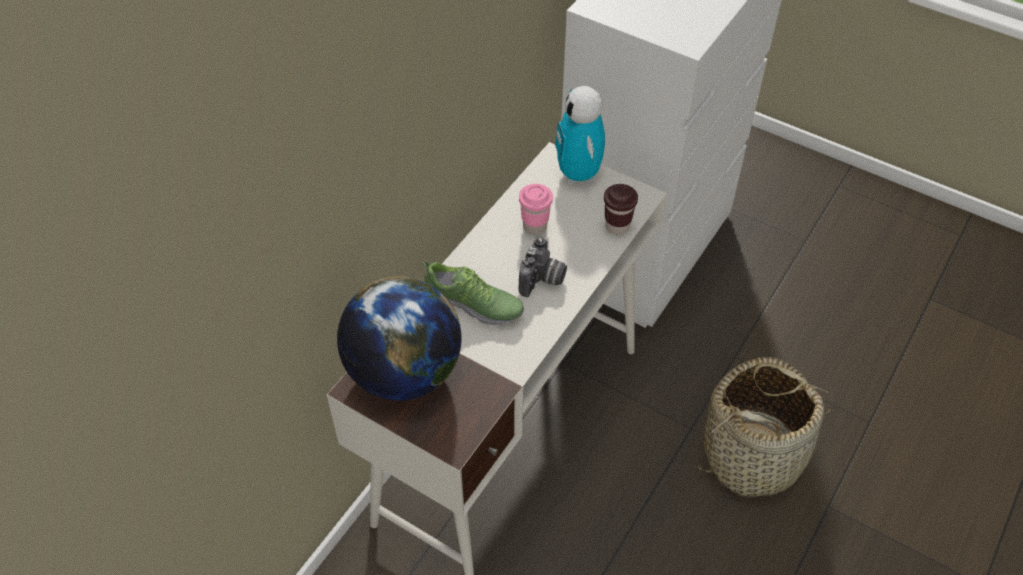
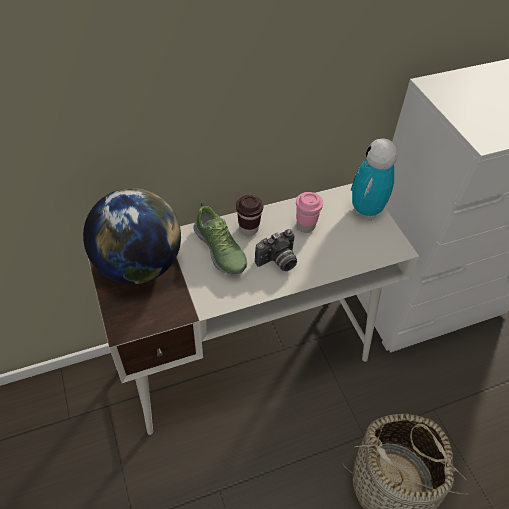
camera: 35 degrees right, 0 degrees up
brown cup [604,184,638,235] -> brown cup moved to [236,195,263,236]

